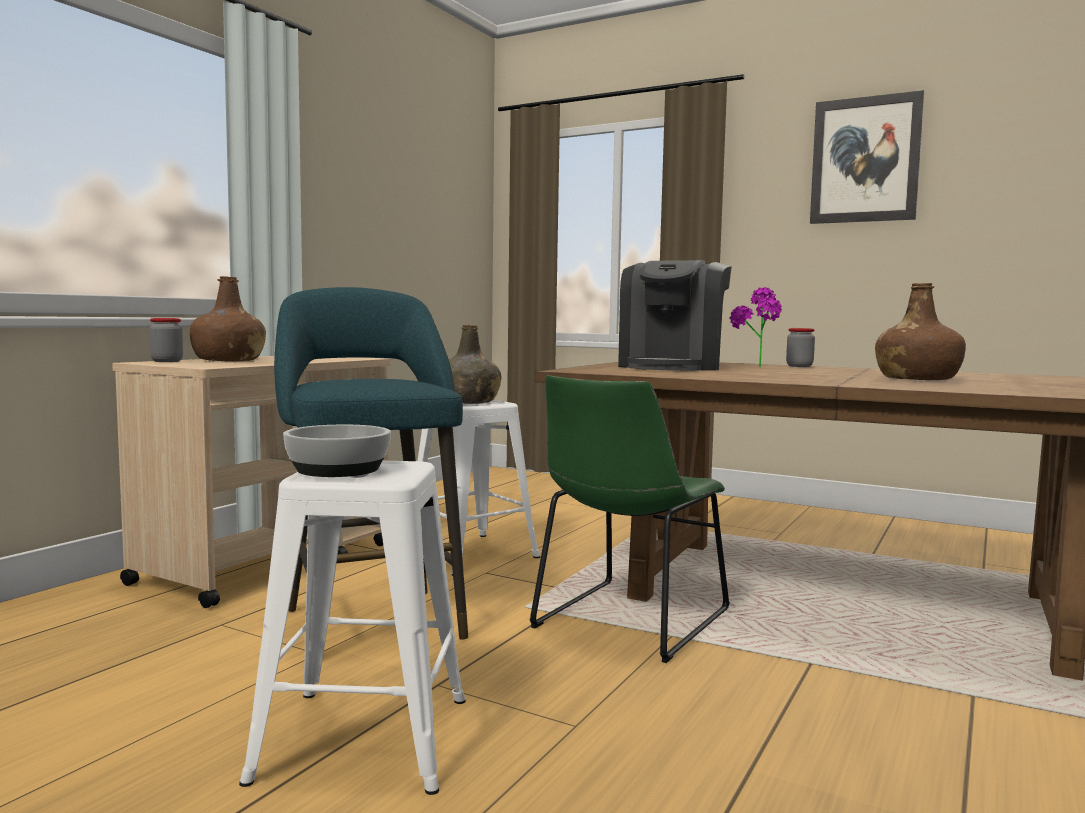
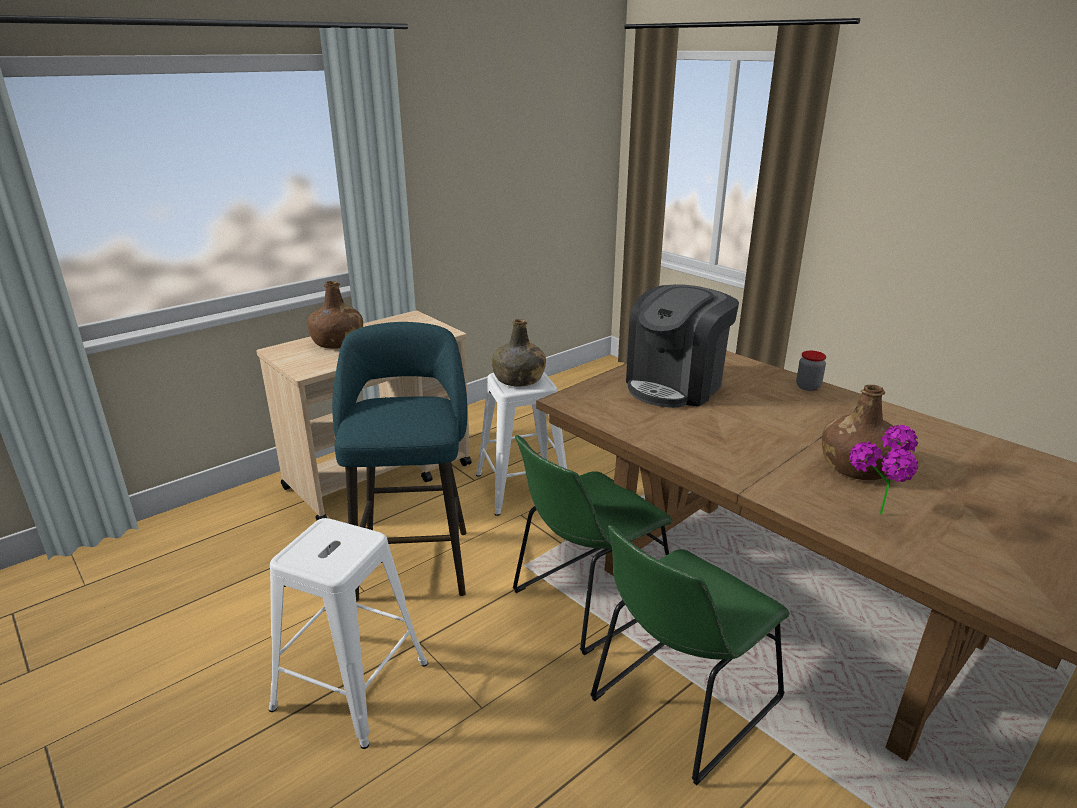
camera: 20 degrees right, 20 degrees up
jar [149,318,183,362] -> none
bowl [283,425,391,477] -> none
potted plant [730,288,782,367] -> potted plant moved to [849,425,918,515]
picture [810,90,924,224] -> none
none -> green chair [590,525,789,785]

